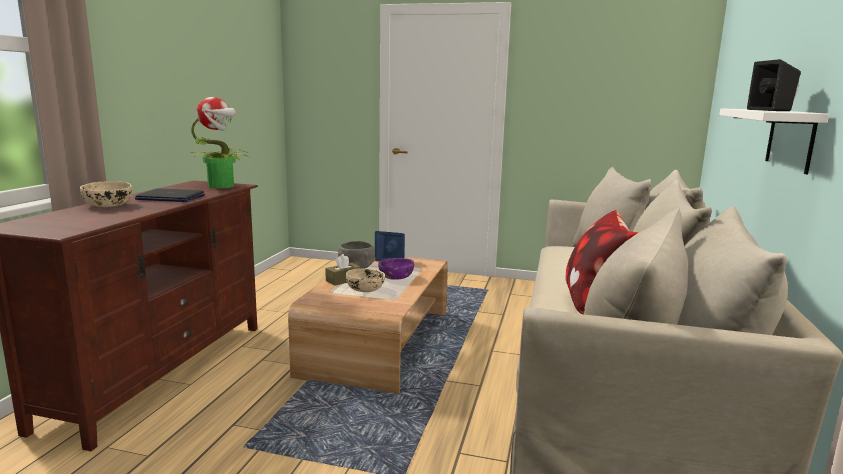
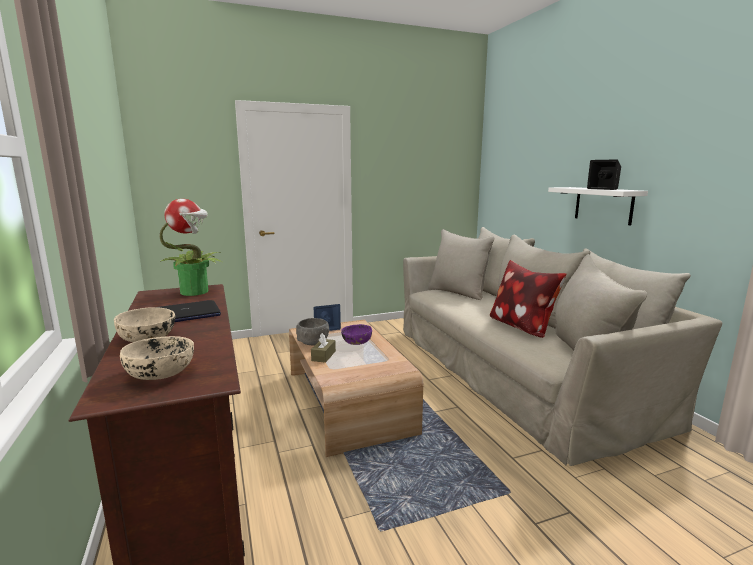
camera: 35 degrees left, 0 degrees up
beige bowl [346,268,385,292] -> beige bowl moved to [120,336,194,380]

